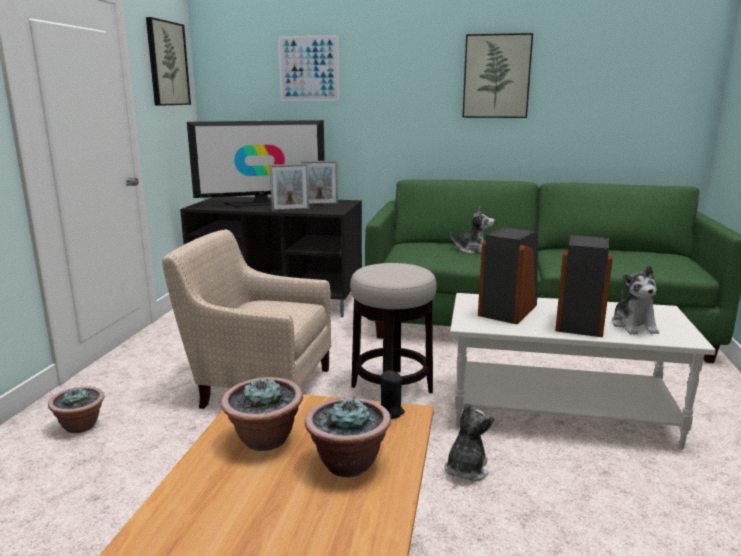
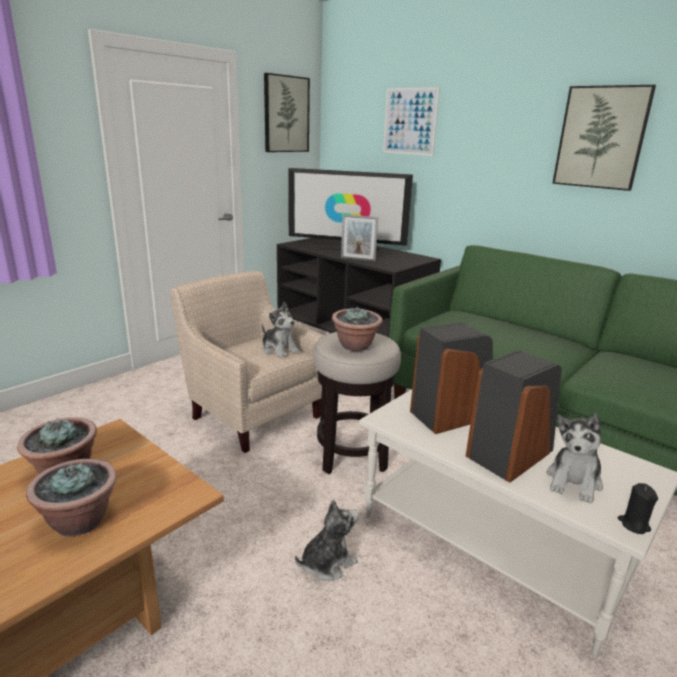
camera: 30 degrees right, 5 degrees up
potted plant [48,387,105,433] -> potted plant moved to [332,307,383,351]
picture frame [301,161,338,205] -> none
black candle [380,370,405,419] -> black candle moved to [618,483,658,534]
plush toy [450,207,495,254] -> plush toy moved to [262,302,300,358]

